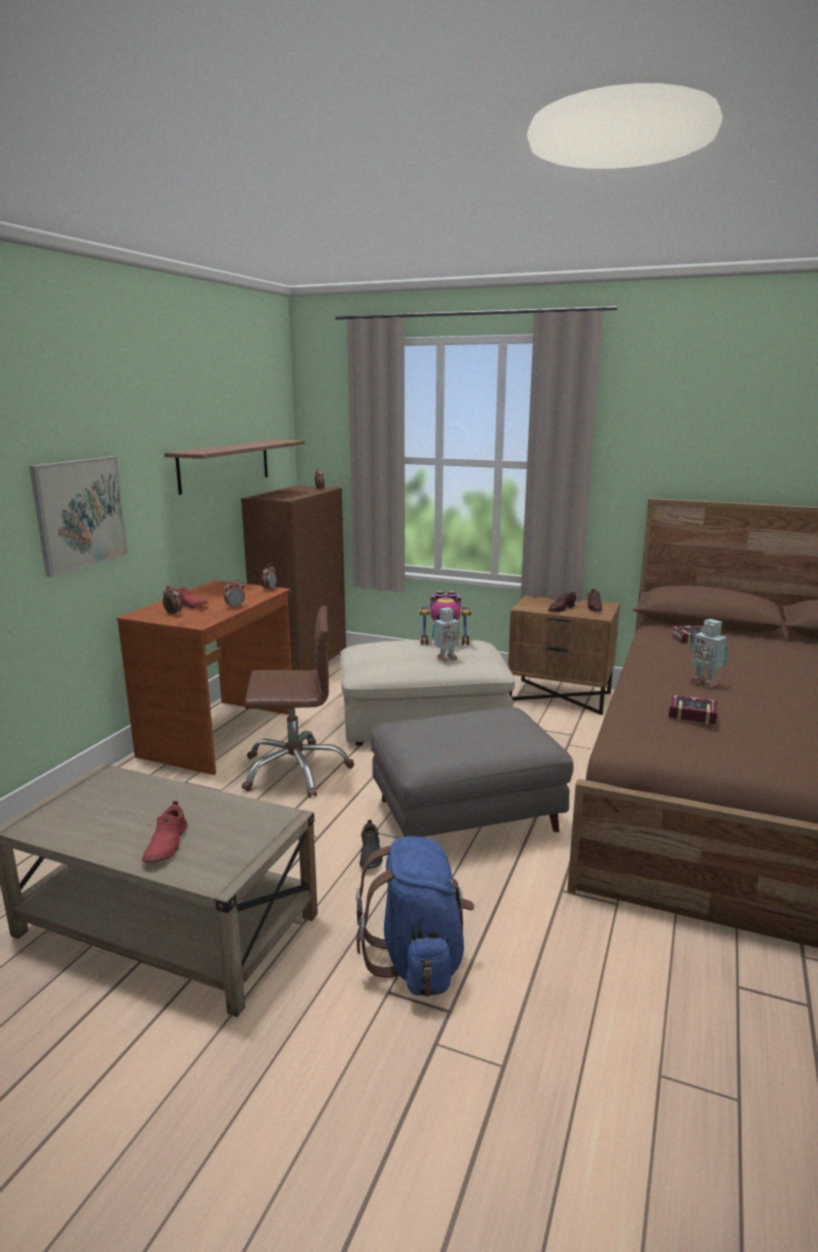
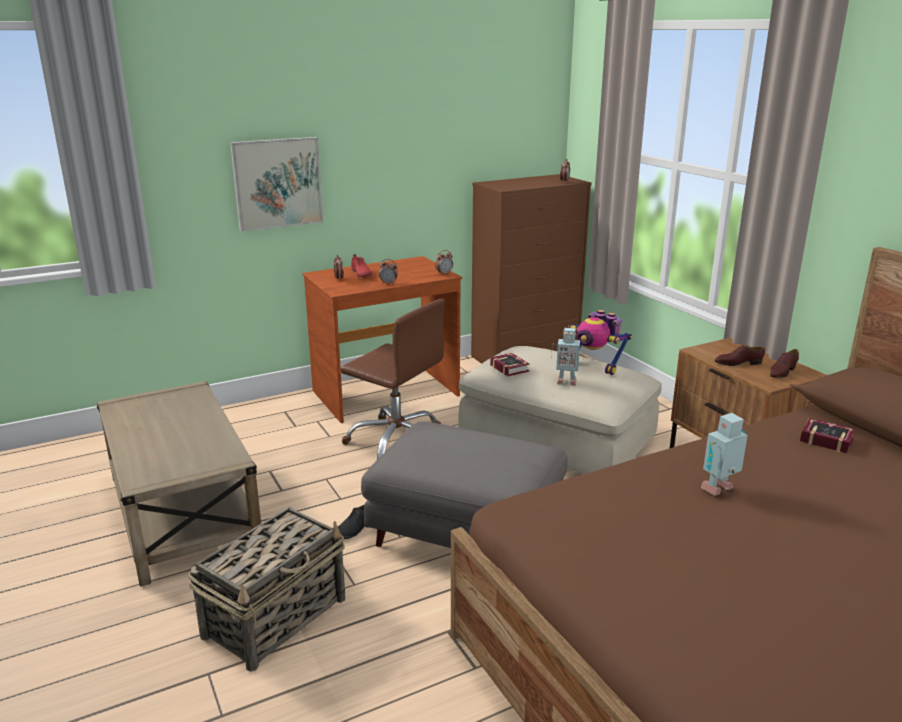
camera: 40 degrees right, 5 degrees up
red shoe [142,801,188,862] -> none
shelf [164,440,305,495] -> none
blue backpack [356,836,475,997] -> basket [188,507,345,672]
book [669,694,717,724] -> book moved to [490,353,529,376]
toy robot [690,619,728,688] -> toy robot turned 60 degrees clockwise [700,413,748,496]

